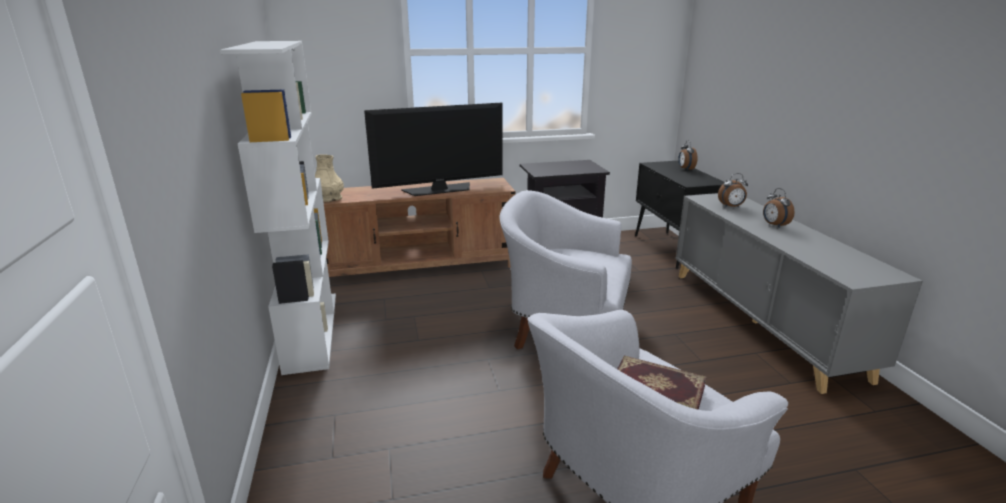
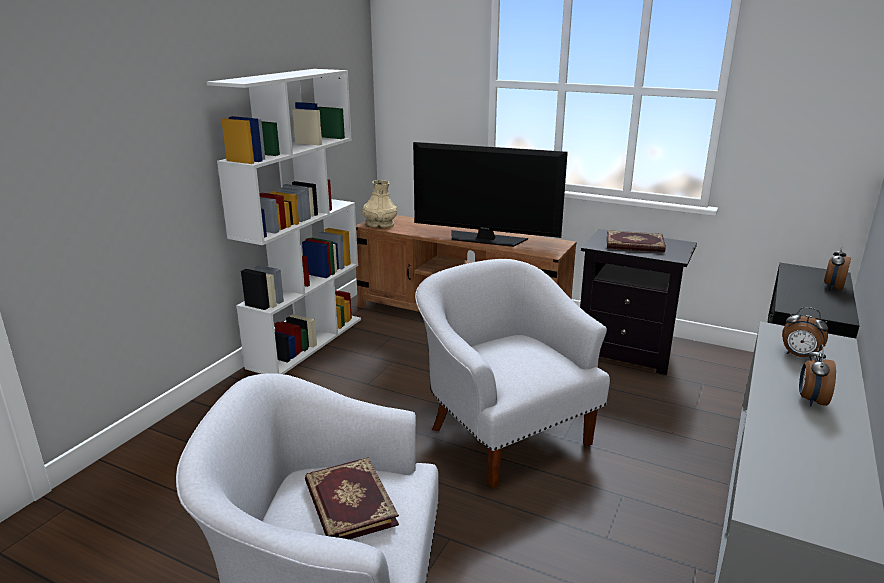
camera: 40 degrees right, 0 degrees up
none -> book [607,230,666,252]

